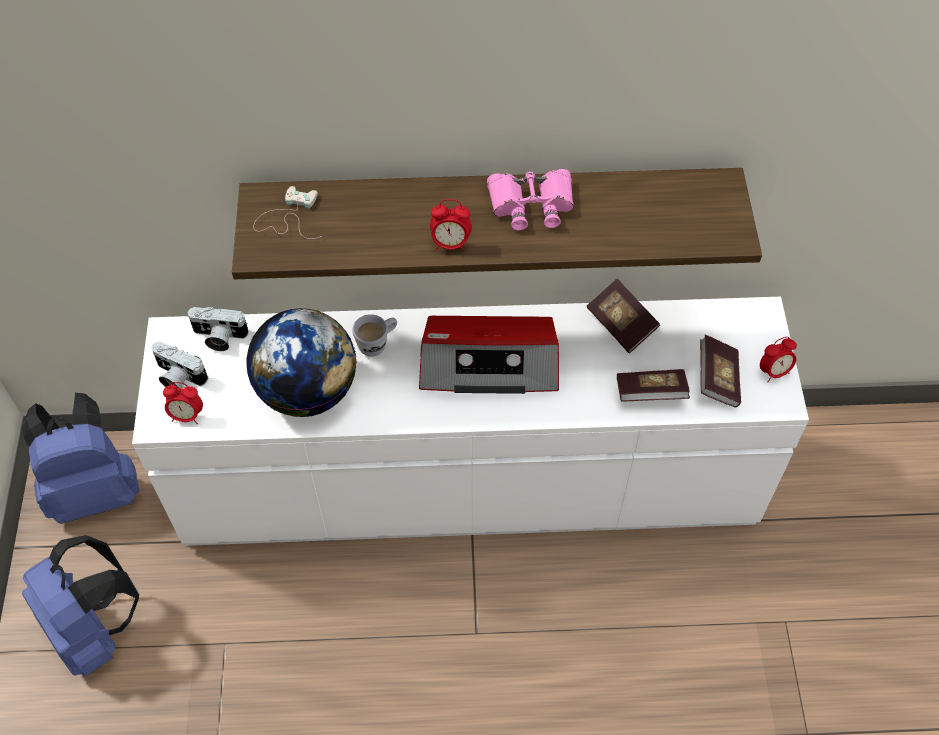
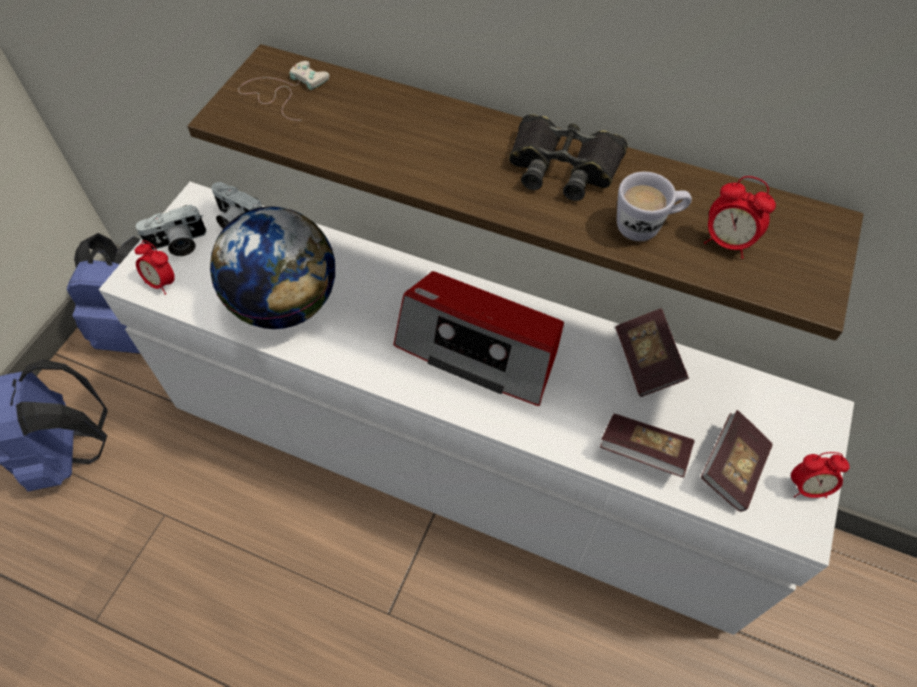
camera: 25 degrees right, 0 degrees up
camera [152,342,208,388] -> camera turned 75 degrees counterclockwise [136,204,206,256]
white mug [352,314,397,357] -> white mug moved to [617,172,692,241]
alarm clock [430,199,472,252] -> alarm clock moved to [704,176,776,259]
pink binoculars [487,169,574,230] -> black binoculars [509,114,627,201]

